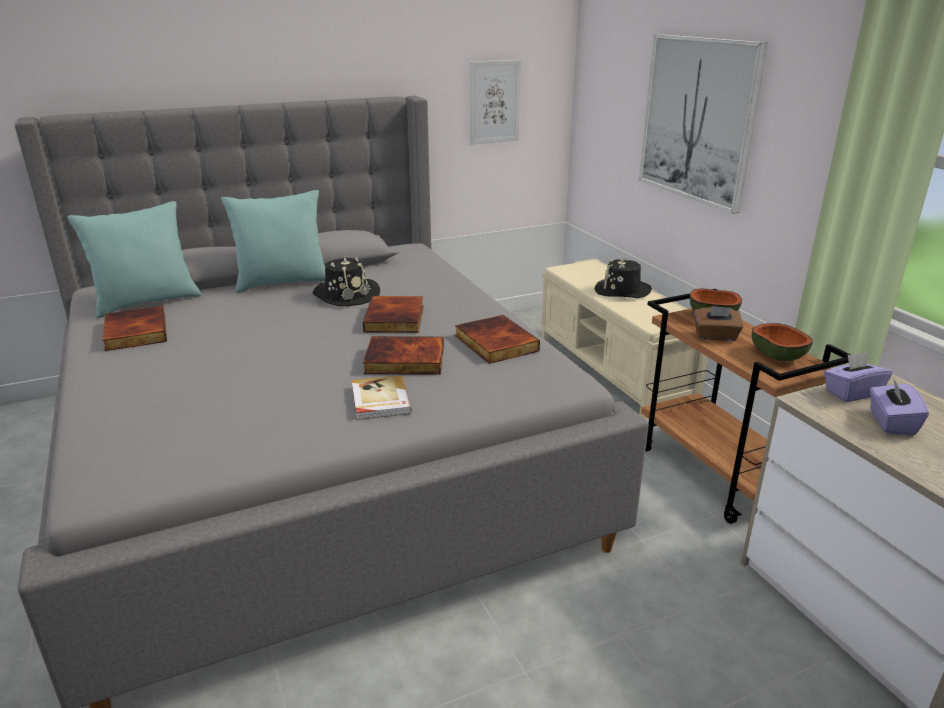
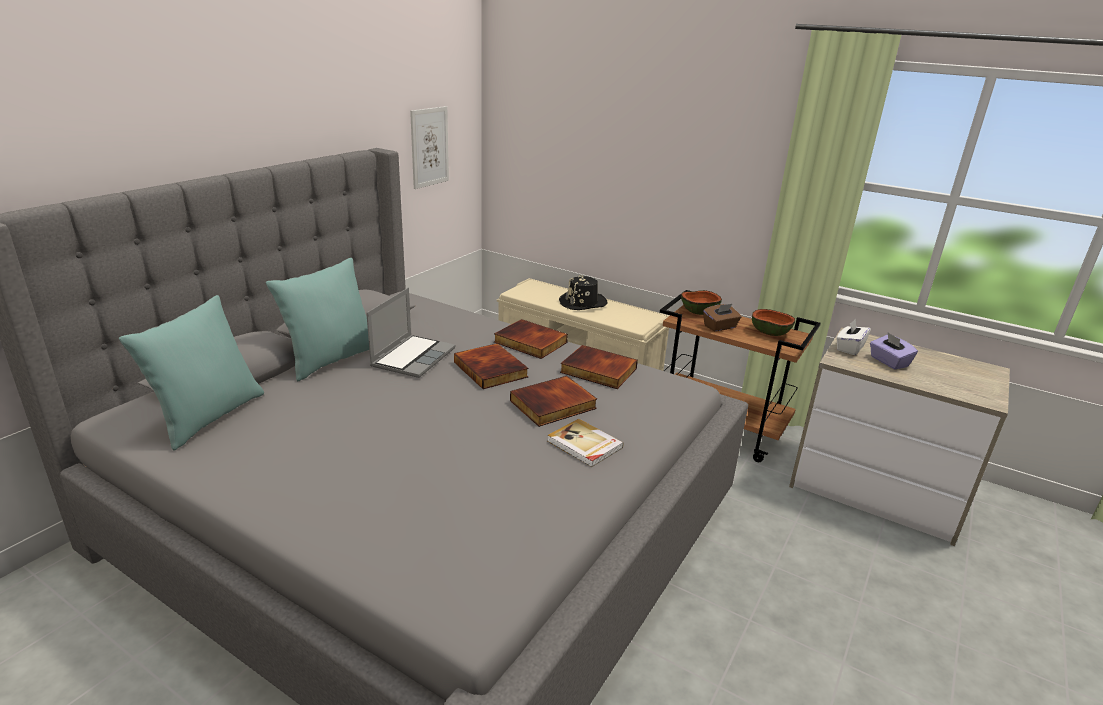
camera: 35 degrees left, 0 degrees up
book [102,306,167,351] -> book moved to [494,319,568,359]
black hat [313,257,380,306] -> laptop [366,288,455,378]
picture [639,34,768,214] -> none
purple tissue box [824,352,892,402] -> white tissue box [836,319,871,355]

